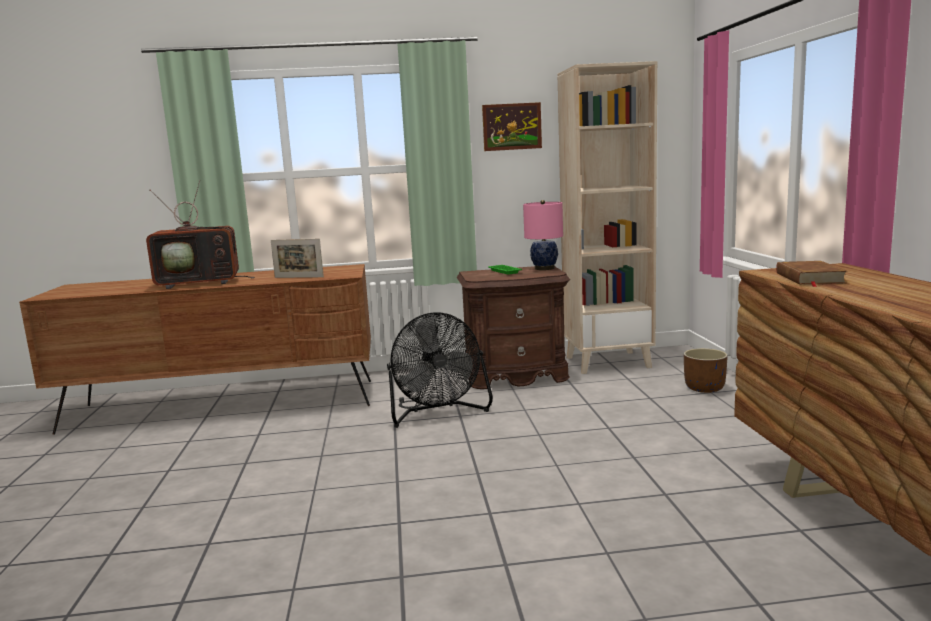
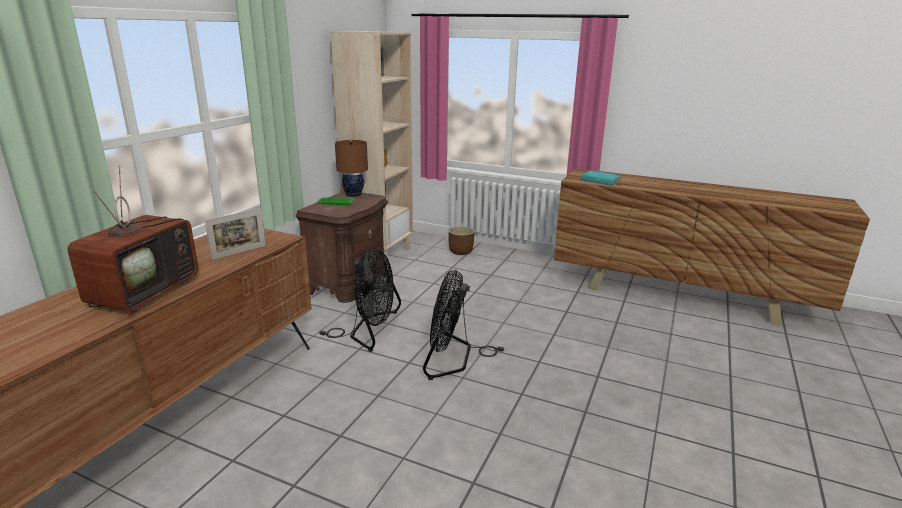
camera: 60 degrees left, 10 degrees up
picture [482,102,542,151] -> none
pink table lamp [523,200,563,270] -> brown table lamp [335,140,368,197]
brown book [776,261,848,287] -> turquoise book [581,170,622,186]
none -> black fan [423,270,505,381]

